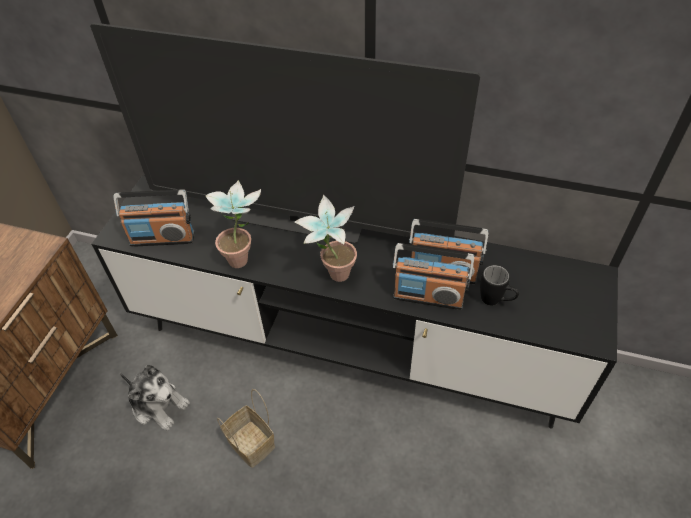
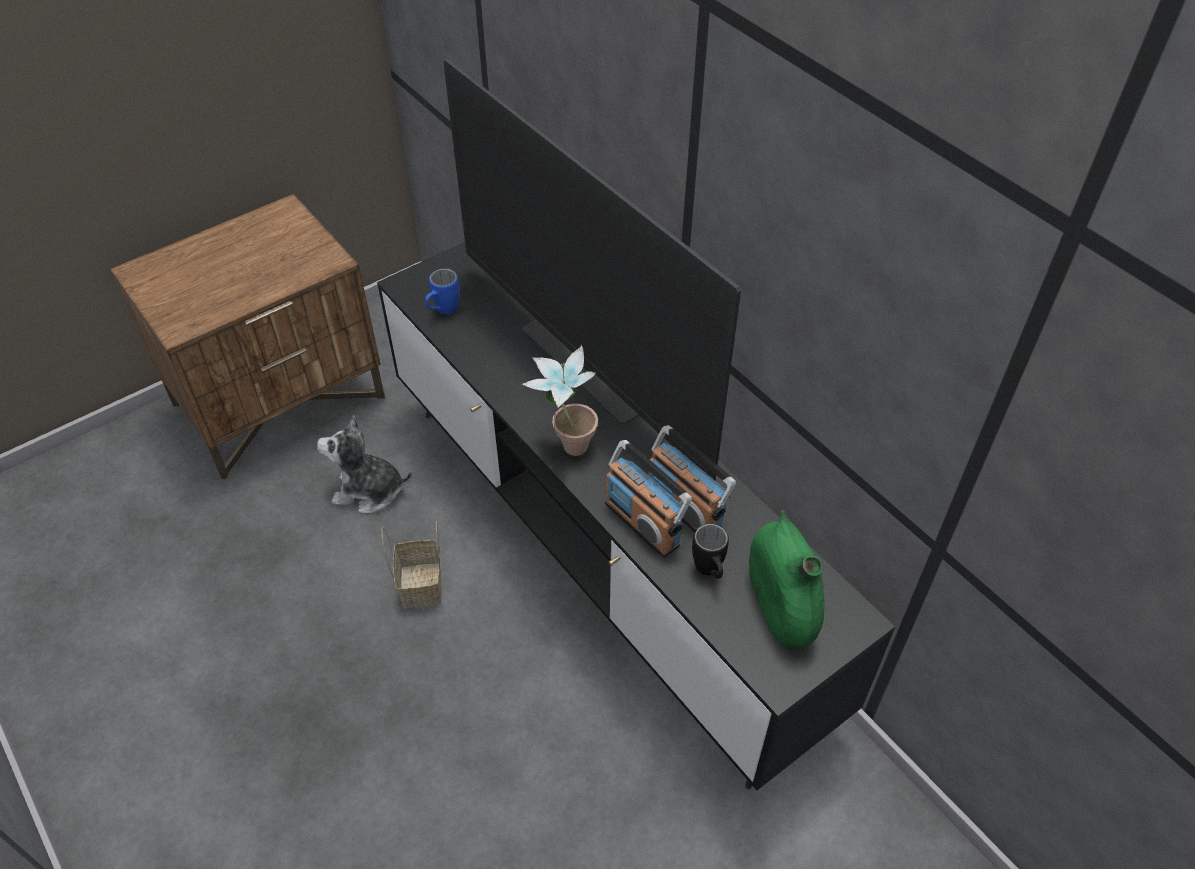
camera: 35 degrees right, 0 degrees up
radio [113,189,195,247] -> blue mug [425,268,459,315]
plush toy [120,365,190,431] -> plush toy turned 120 degrees clockwise [317,415,412,514]
potted plant [206,180,261,268] -> none
none -> green vase [749,510,825,649]

